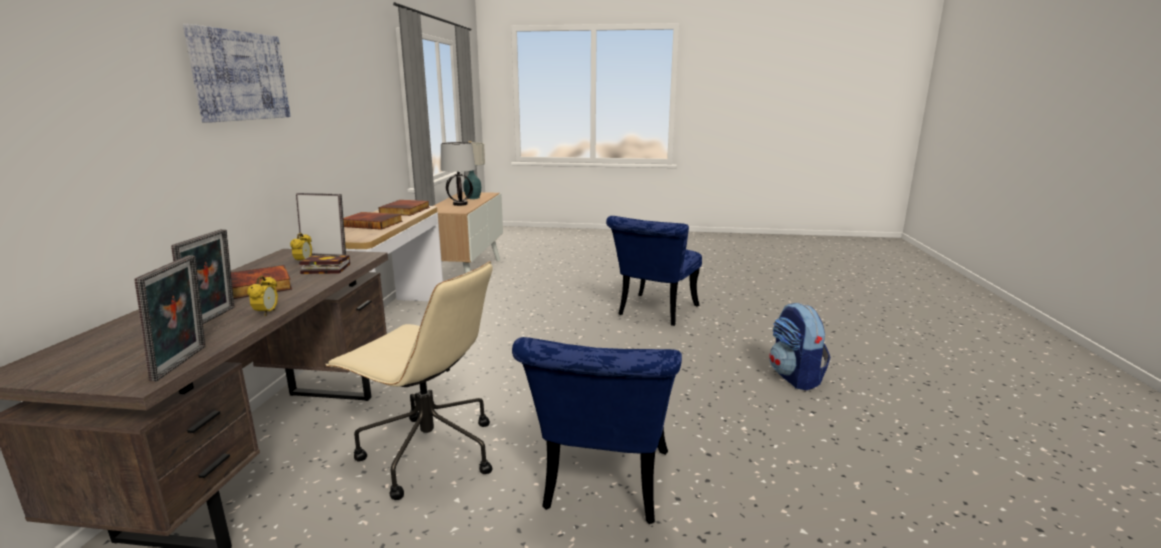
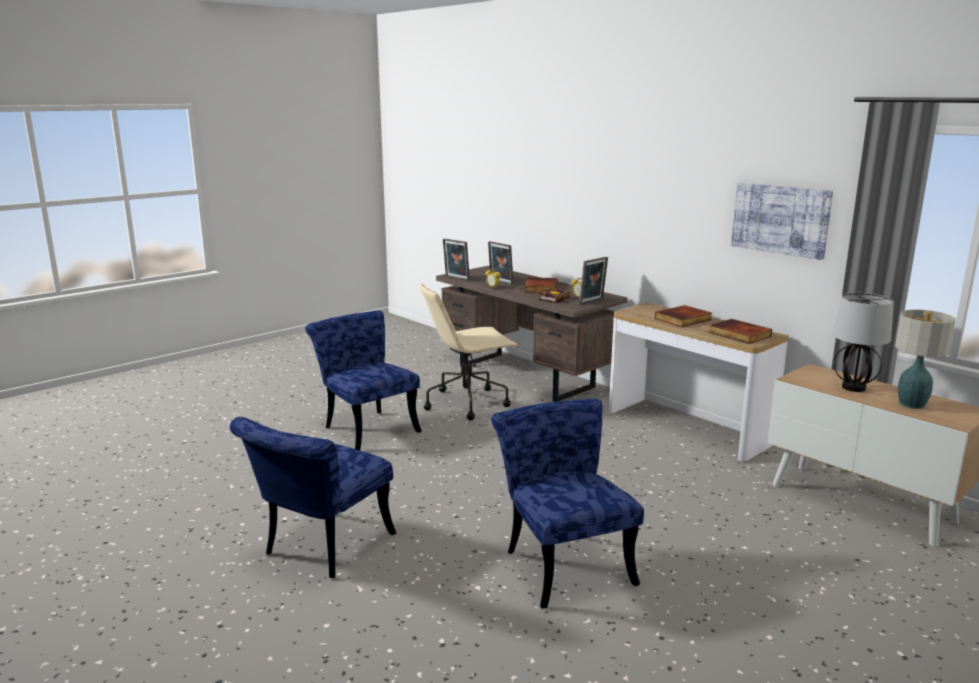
camera: 130 degrees right, 0 degrees up
picture [183,24,291,123] -> picture moved to [731,182,833,260]
backpack [769,303,830,390] -> blue chair [230,417,397,578]

